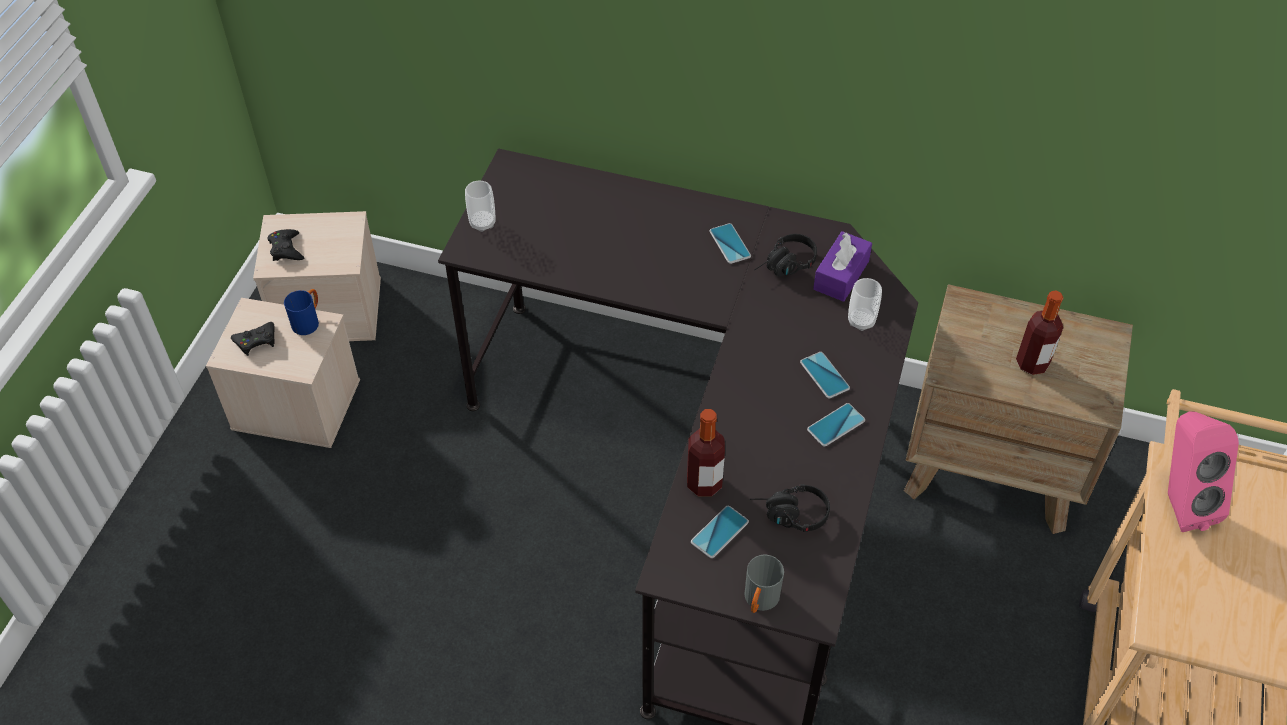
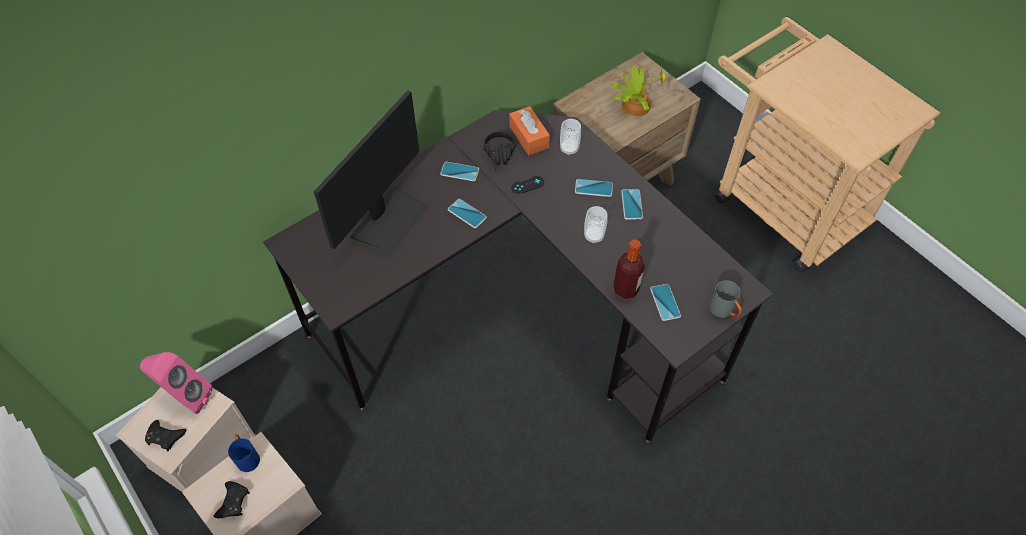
camera: 55 degrees left, 5 degrees up
cup [465,180,496,232] -> cup moved to [584,206,608,244]
black headphones [750,484,830,532] -> none
purple tissue box [813,231,872,302] -> orange tissue box [509,106,550,155]
bottle [1016,291,1063,375] -> potted plant [610,63,666,116]
pink speaker [1168,412,1239,532] -> pink speaker moved to [140,352,212,414]
none -> monitor [314,90,430,258]
none -> phone [448,199,487,228]
none -> black game controller [511,176,544,194]

